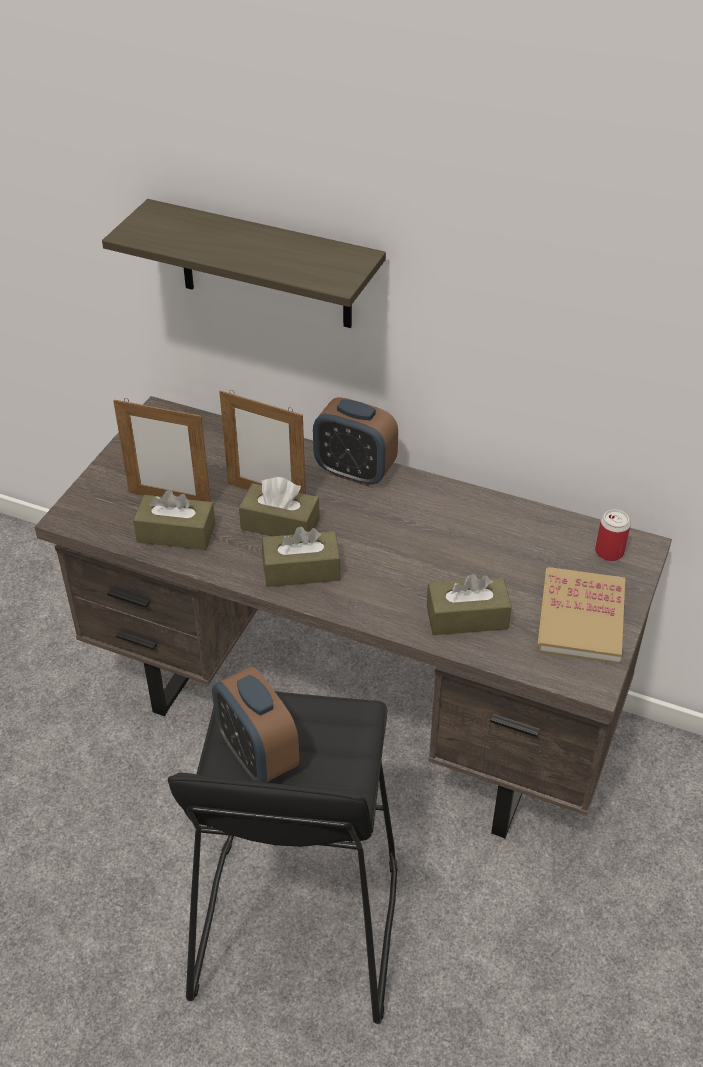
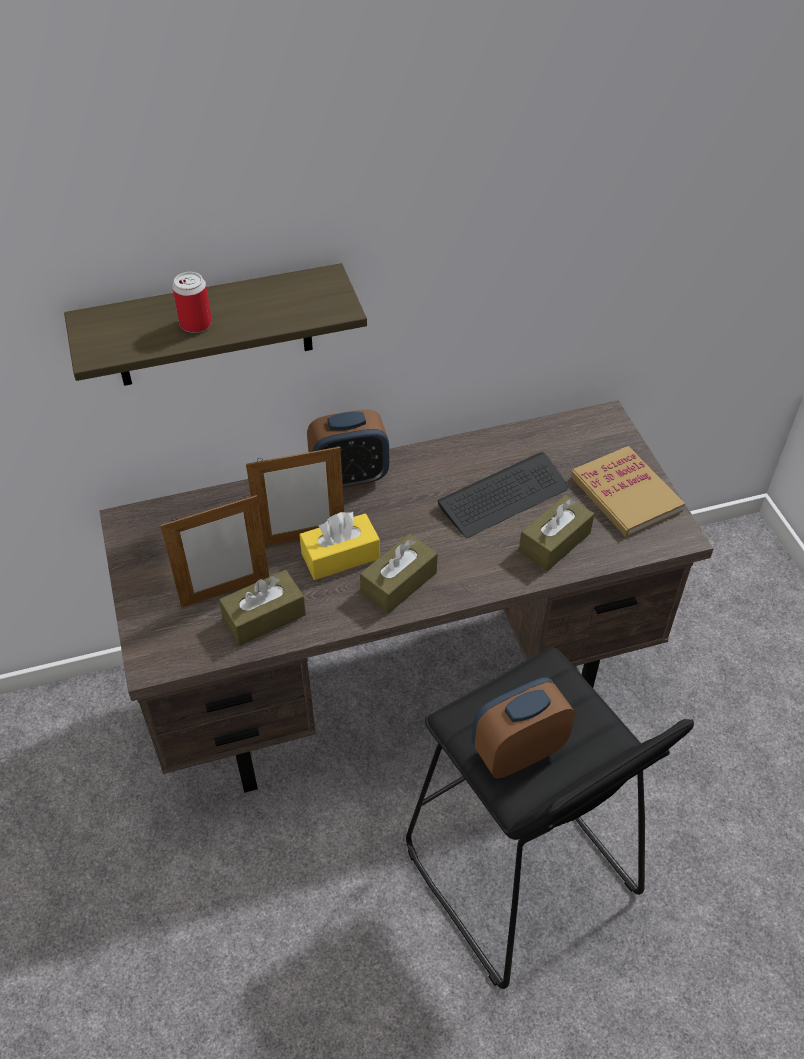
camera: 40 degrees left, 5 degrees up
alarm clock [212,666,299,783] -> alarm clock turned 135 degrees clockwise [472,677,575,779]
brown tissue box [239,477,320,536] -> yellow tissue box [299,512,380,580]
can [595,509,631,561] -> can moved to [172,272,212,333]
none -> keyboard [437,452,568,538]

